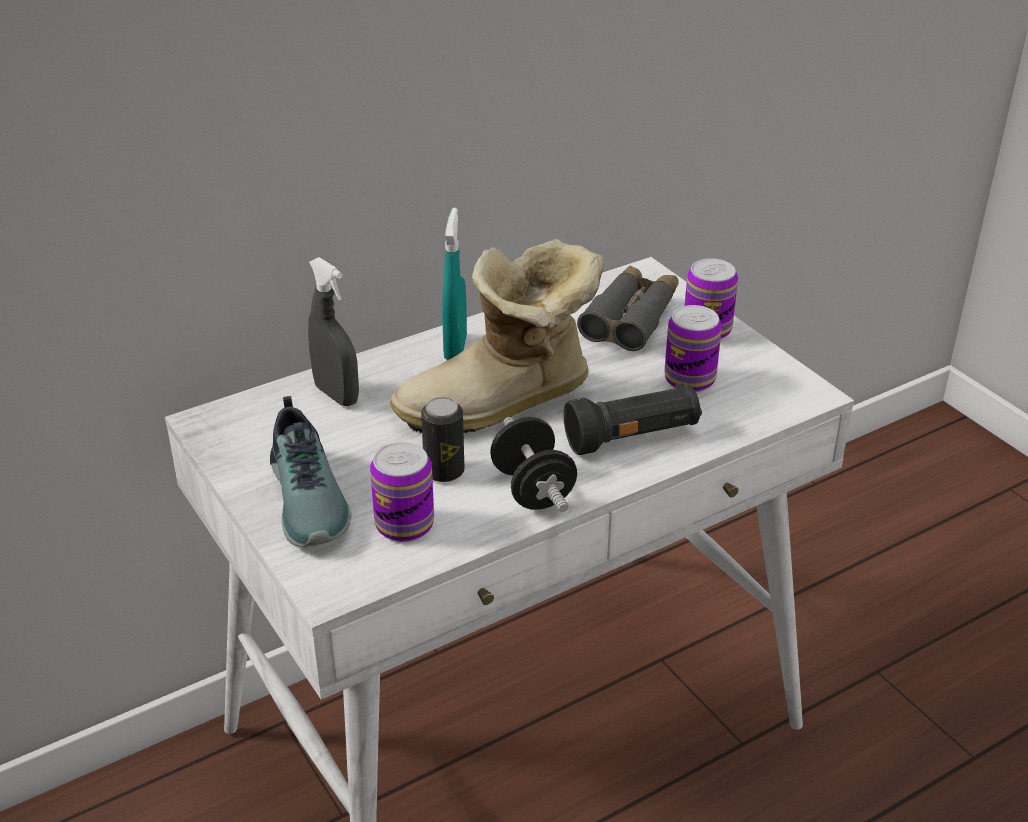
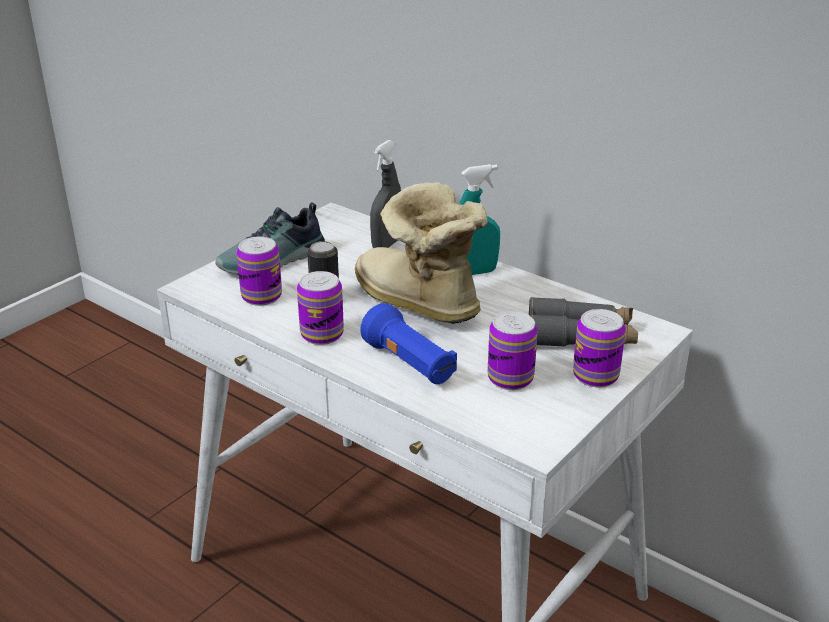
camera: 70 degrees right, 5 degrees down
black dumbbell [490,417,577,512] -> can [297,271,344,345]
black flashlight [563,383,702,455] -> blue flashlight [360,303,457,384]

